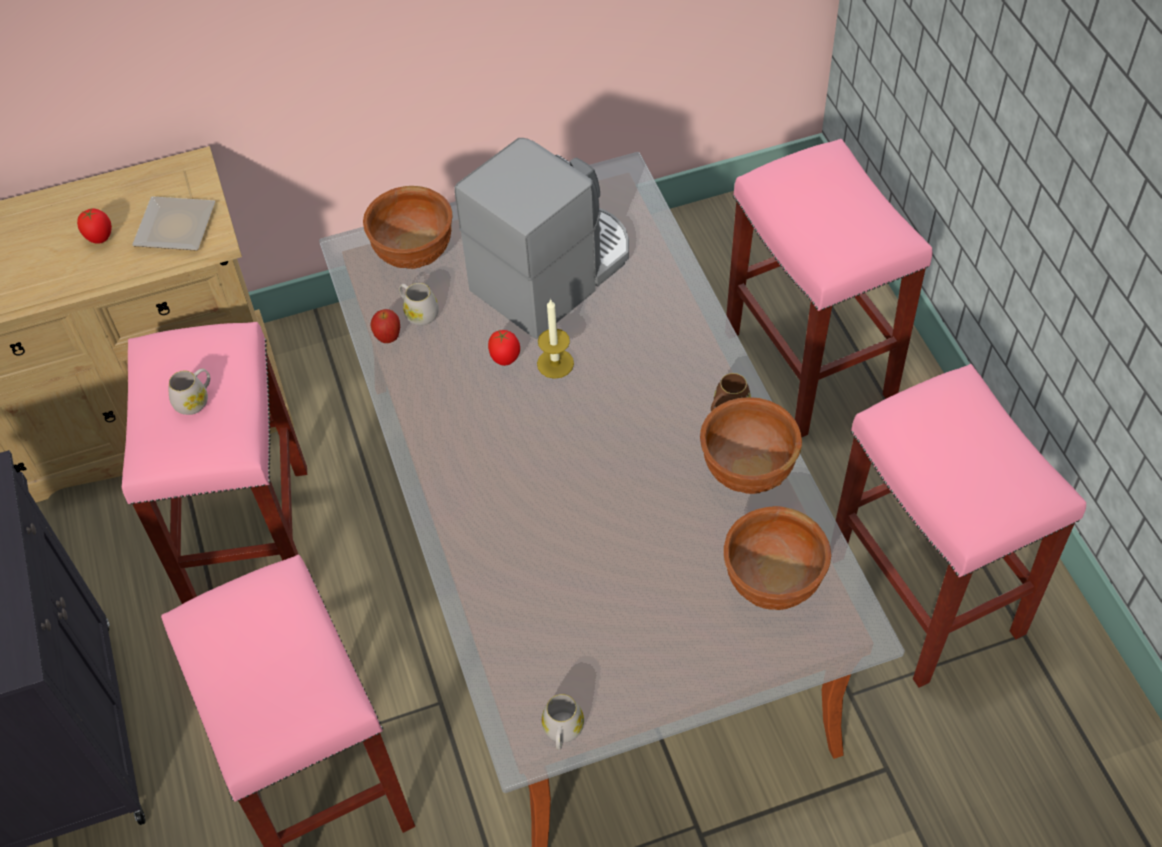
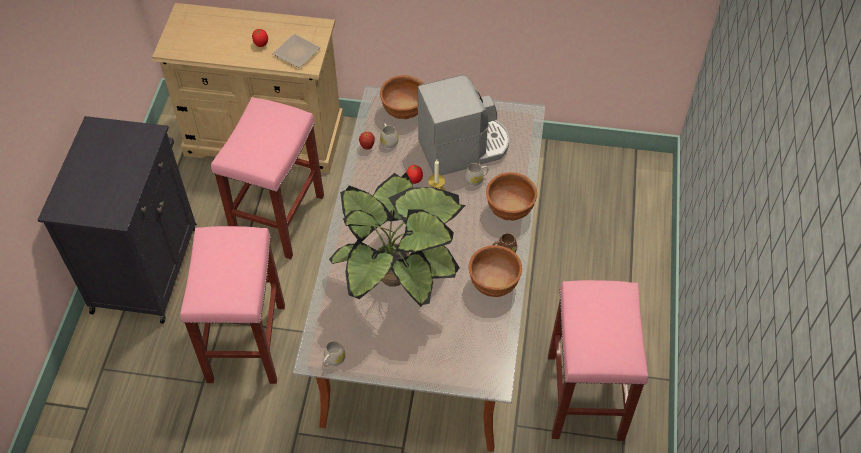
camera: 25 degrees right, 0 degrees up
white mug [169,368,210,415] -> white mug moved to [465,163,488,186]
brown bowl [724,506,831,610] -> brown bowl moved to [486,172,537,221]
pink stool [726,139,932,437] -> none
none -> potted plant [329,172,466,307]

